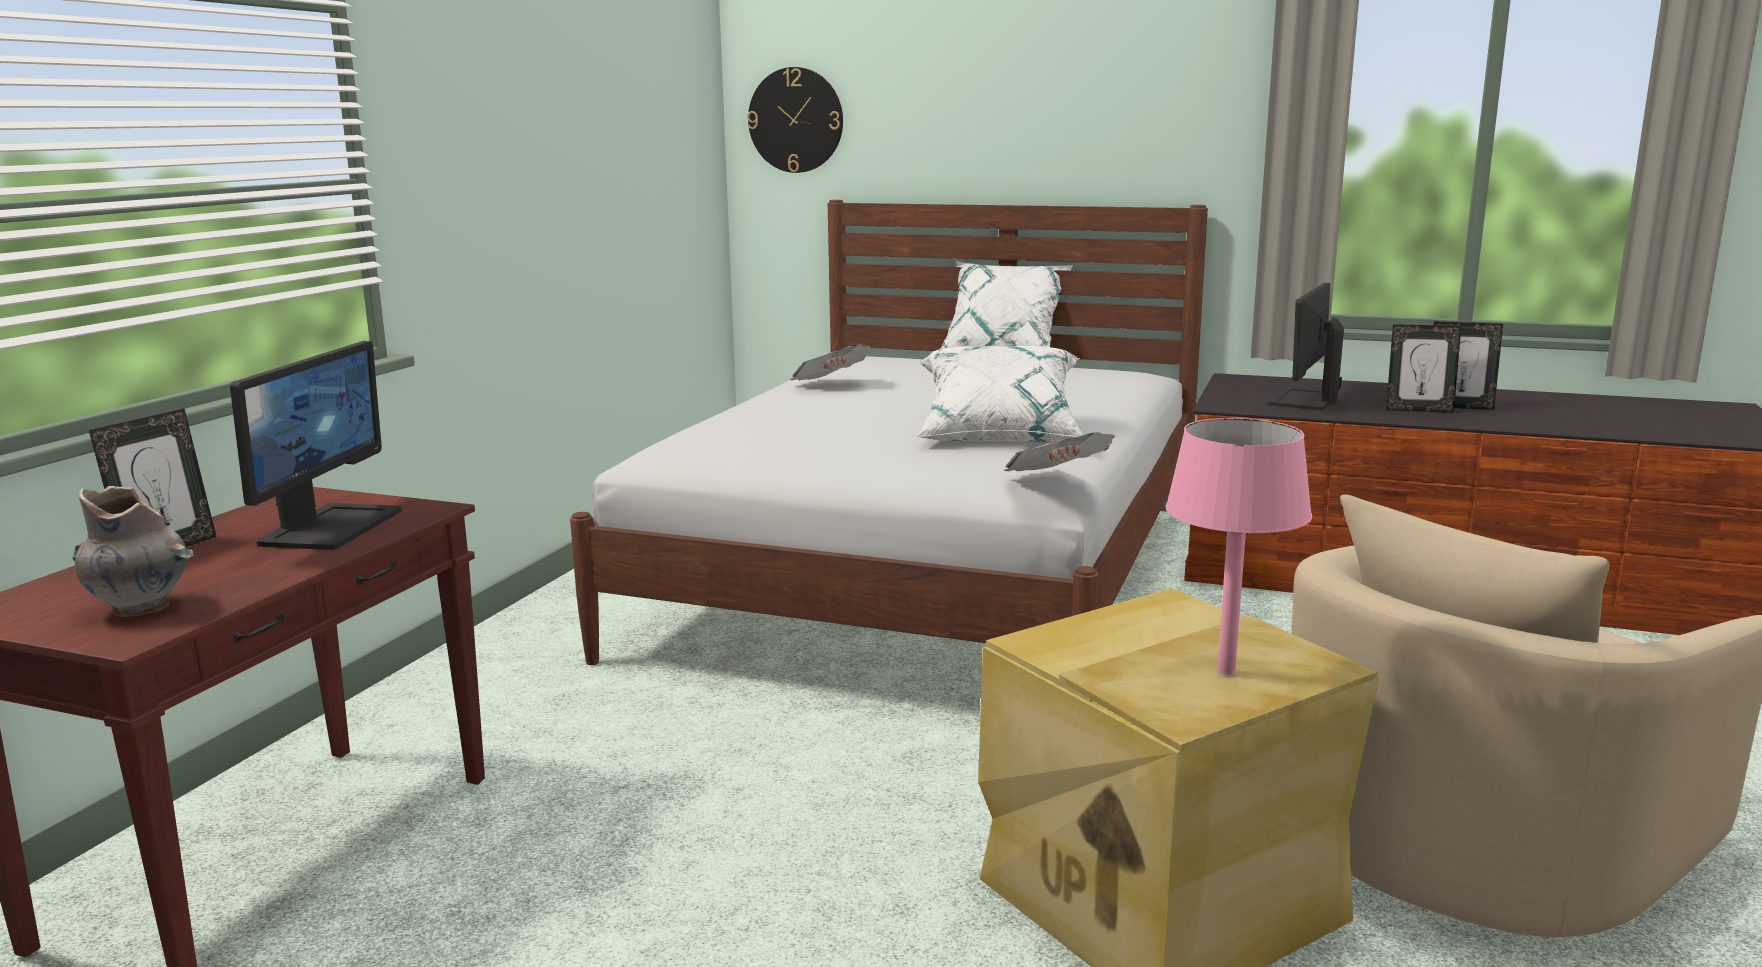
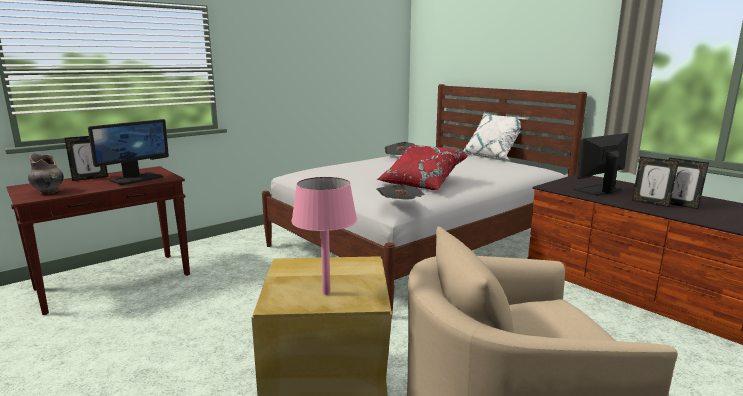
camera: 30 degrees right, 0 degrees up
wall clock [747,67,843,173] -> none
white pillow [917,346,1083,442] -> red pillow [377,145,468,190]

